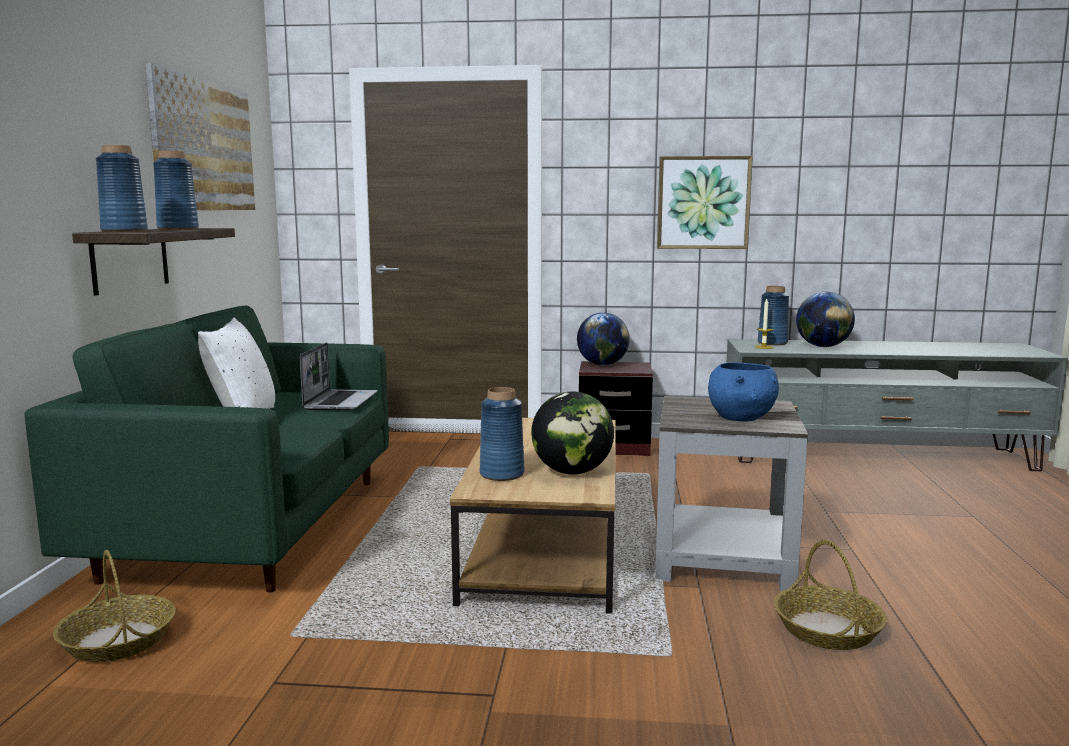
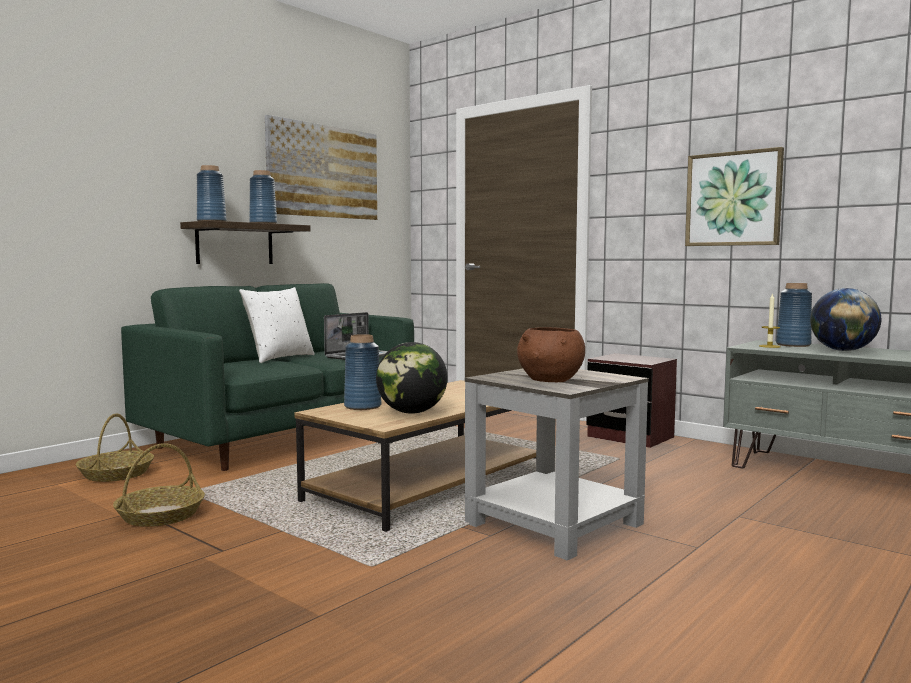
camera: 35 degrees right, 5 degrees down
globe [577,313,630,365] -> none
blue bowl [708,362,779,421] -> brown bowl [517,327,585,382]
basket [774,540,887,650] -> basket moved to [113,443,205,527]

